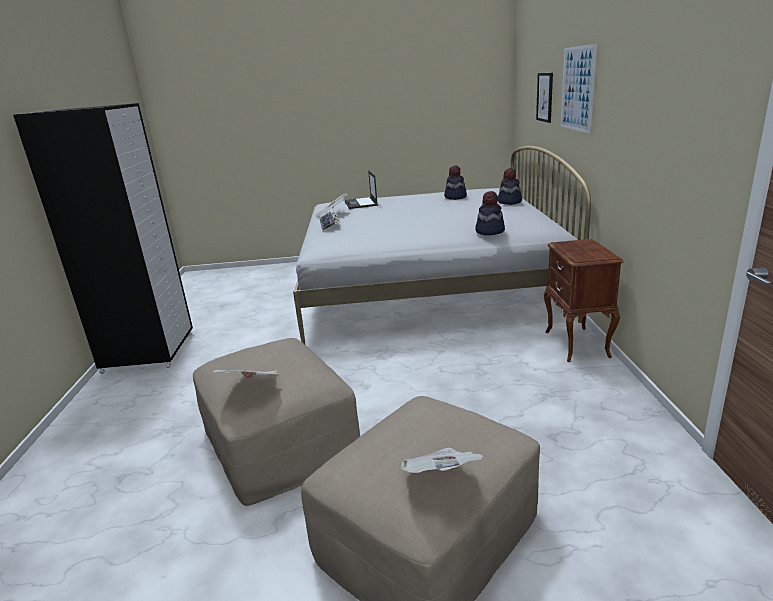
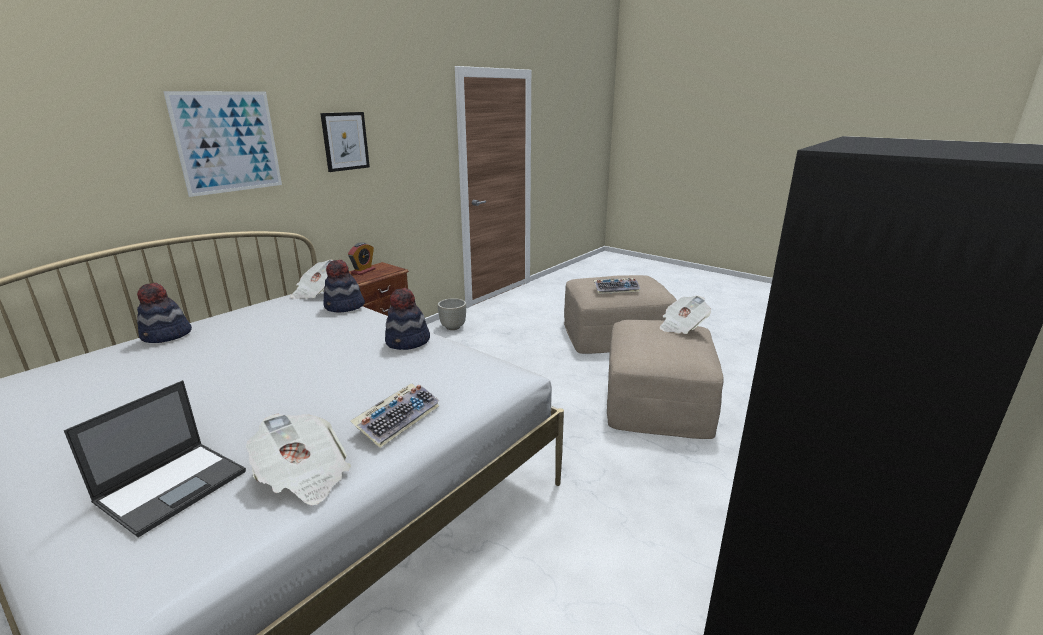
camera: 140 degrees left, 0 degrees up
newspaper [401,448,483,473] -> newspaper moved to [290,260,333,299]
hat [444,165,467,200] -> hat moved to [385,288,430,350]
picture [536,73,553,123] -> picture moved to [320,112,370,172]
none -> alarm clock [348,242,376,275]
none -> grey planter [438,298,466,330]
none -> keyboard [594,278,640,294]

